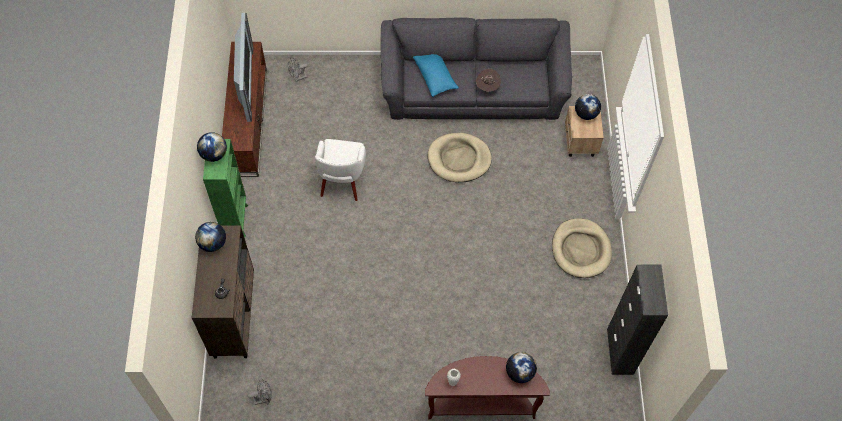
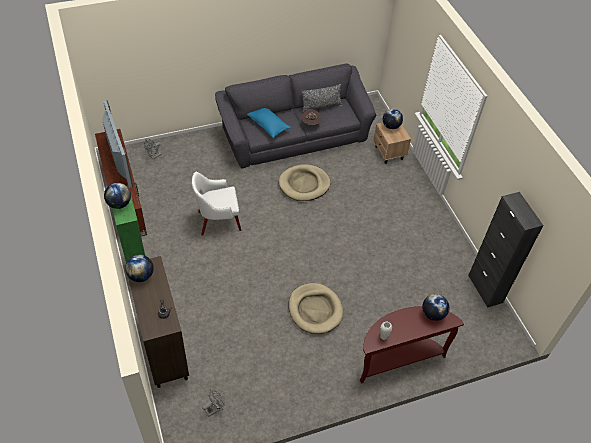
camera: 20 degrees left, 10 degrees down
white armchair [315,139,366,201] -> white armchair turned 90 degrees clockwise [192,172,241,236]
beige dog bed [552,218,612,278] -> beige dog bed moved to [289,283,343,334]
none -> grey pillow [301,84,342,113]

